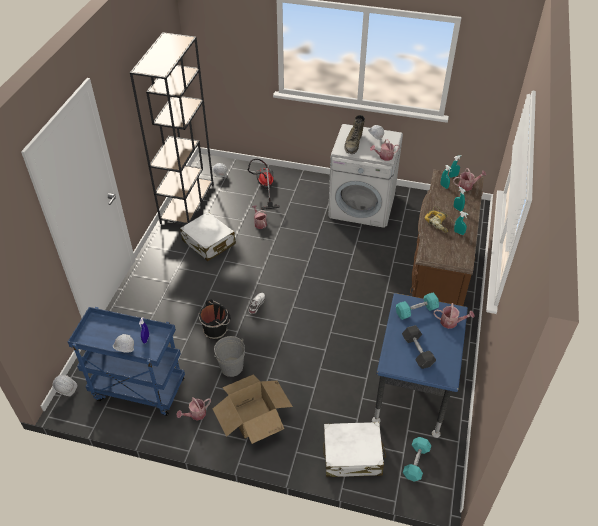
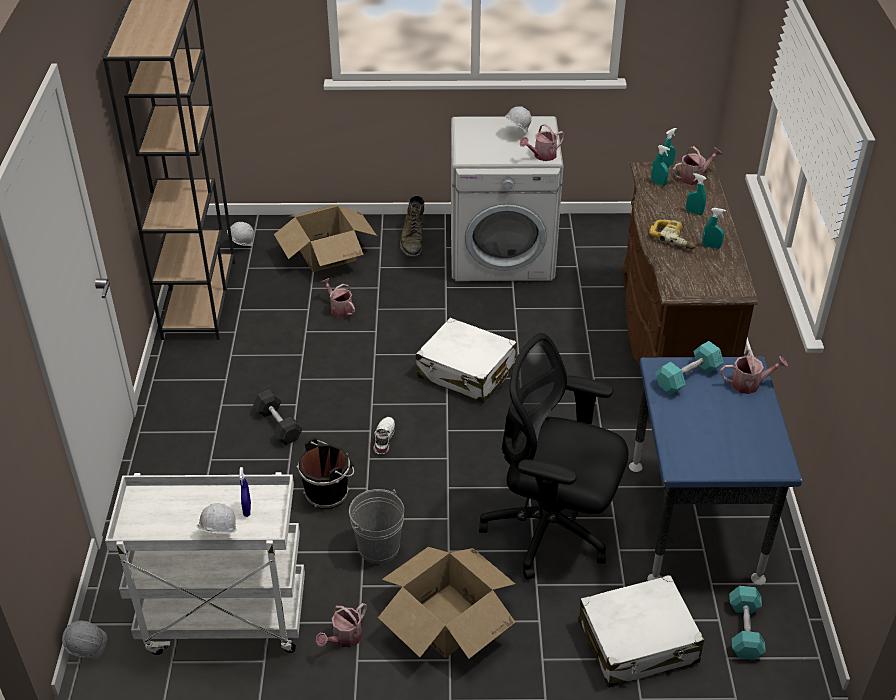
camera: 15 degrees left, 5 degrees down
blue cart [68,307,185,416] -> white cart [105,472,305,655]
white suitcase [180,212,236,261] -> white suitcase moved to [416,318,517,403]
vacuum cleaner [248,159,280,210] -> cardboard box [274,206,377,272]
green boot [344,115,365,154] -> green boot moved to [400,195,424,257]
grey dumbbell [402,325,436,369] -> grey dumbbell moved to [253,390,303,445]
none -> black office chair [479,333,629,580]

